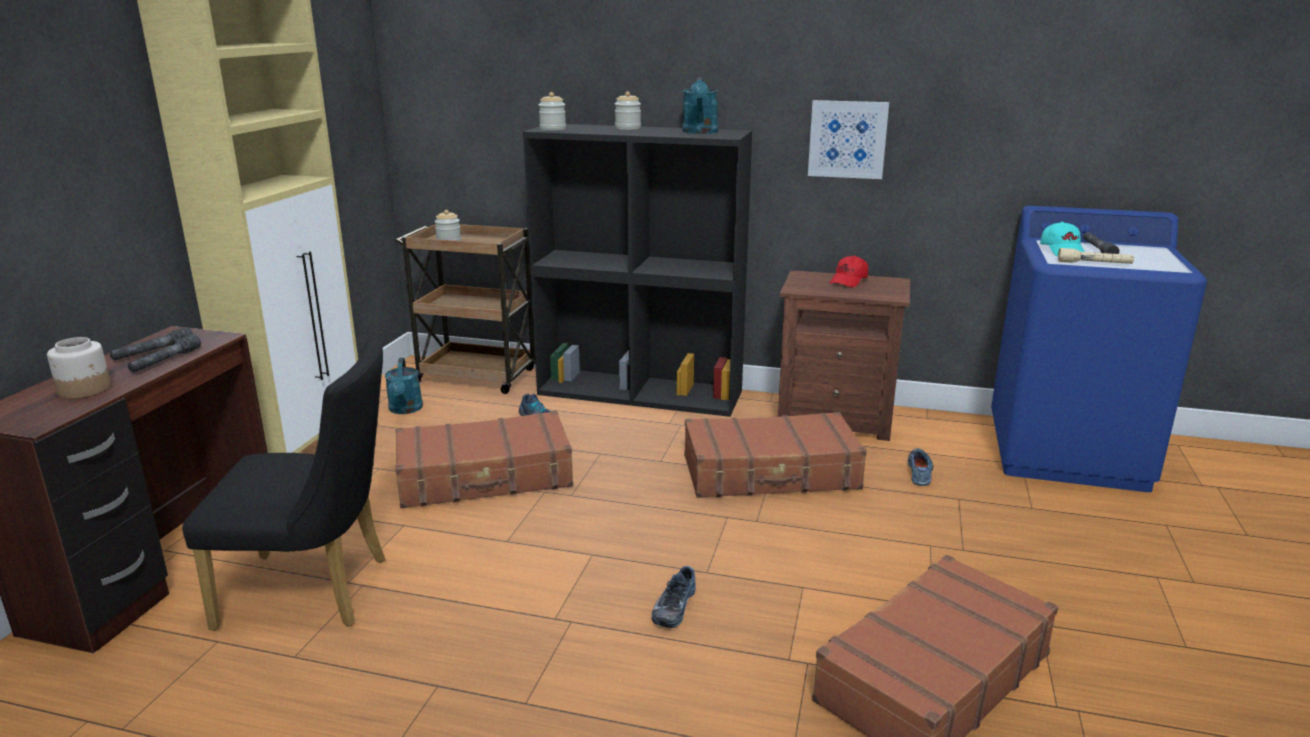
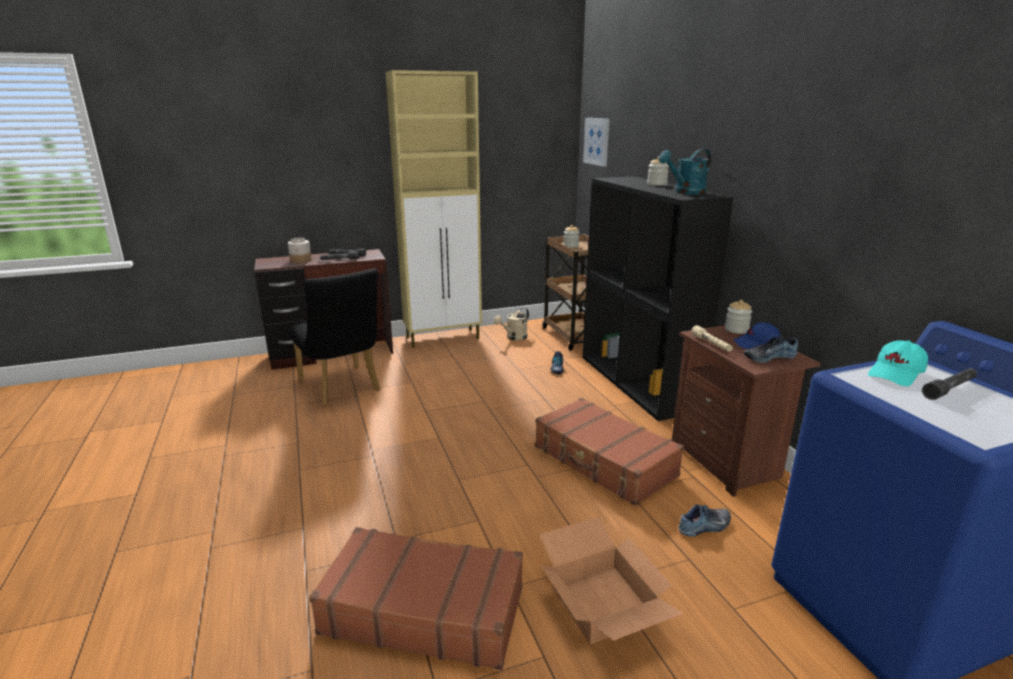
camera: 55 degrees right, 0 degrees up
turquoise watering can [385,358,423,414] -> beige watering can [494,307,529,340]
brown suitcase [395,411,573,509] -> none
jar [539,92,566,131] -> jar moved to [725,300,752,334]
shoe [652,566,696,628] -> shoe moved to [744,335,798,363]
picture [808,100,889,179] -> picture moved to [583,118,609,167]
red cap [829,255,868,287] -> blue cap [734,322,781,349]
beige flashlight [1058,248,1134,264] -> beige flashlight moved to [691,325,733,352]
none -> cardboard box [539,517,684,645]

